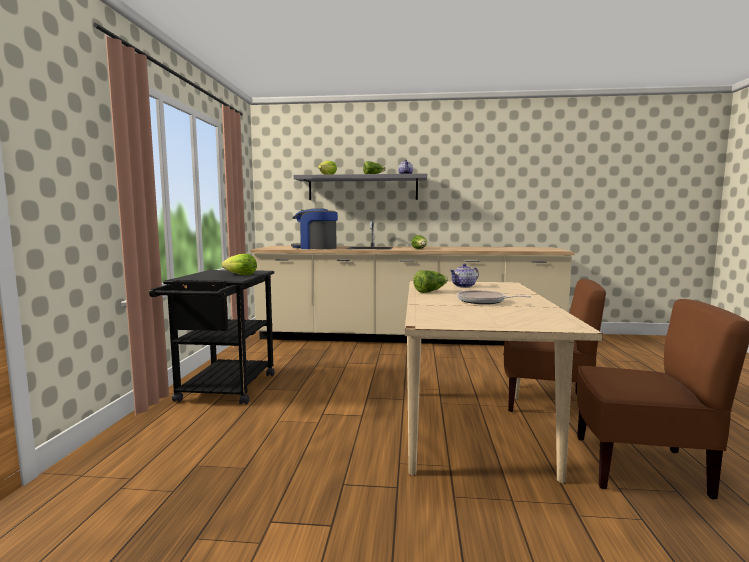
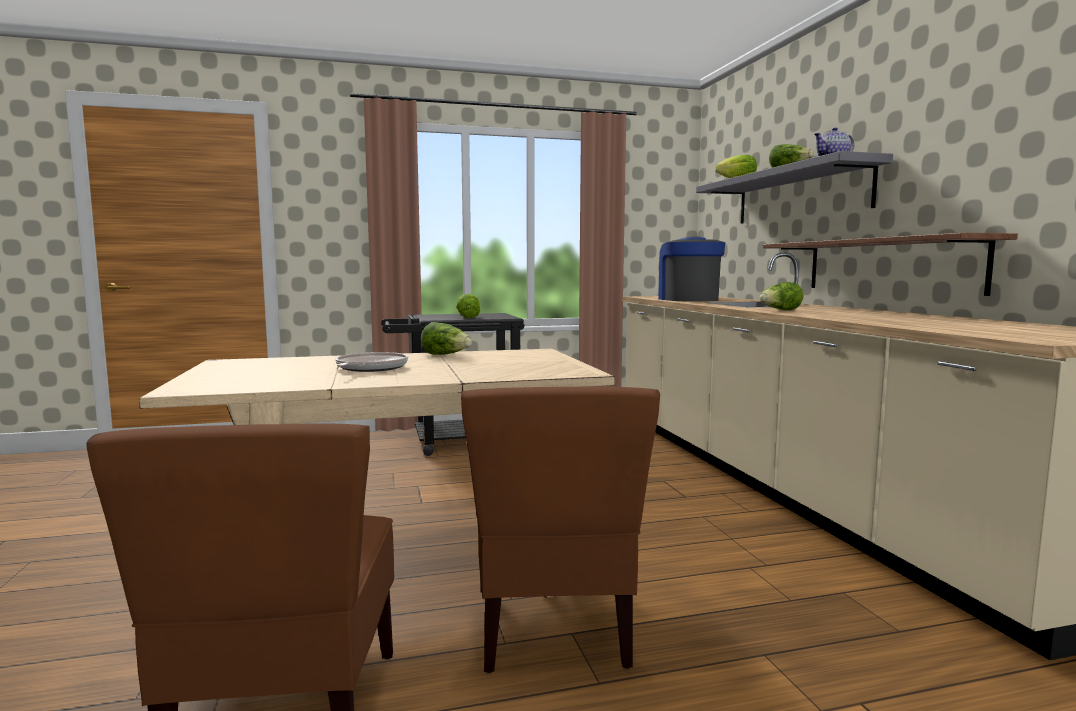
camera: 70 degrees right, 0 degrees up
teapot [449,263,479,288] -> none
none -> shelf [763,233,1018,296]

